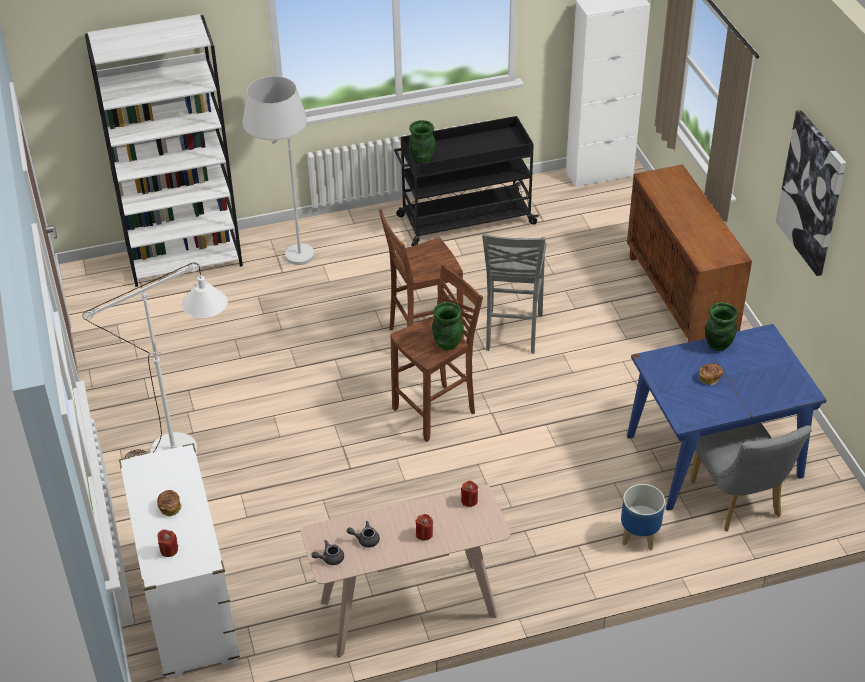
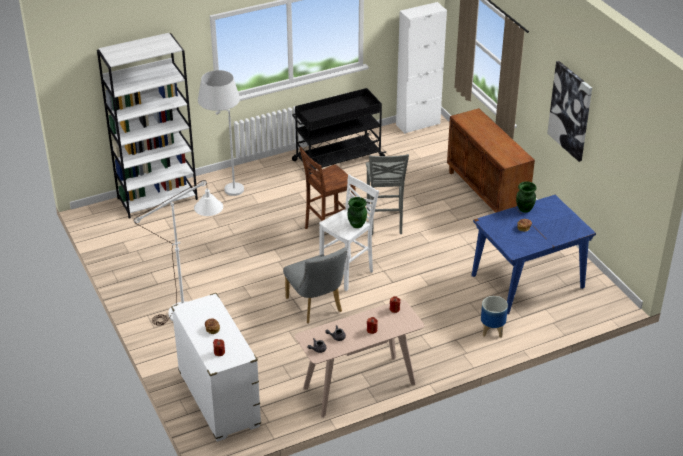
camera: 10 degrees left, 5 degrees down
brown stool [390,264,483,442] -> white stool [319,174,379,291]
green vase [409,120,436,163] -> none
grey chair [690,423,812,531] -> grey chair moved to [283,247,348,323]

